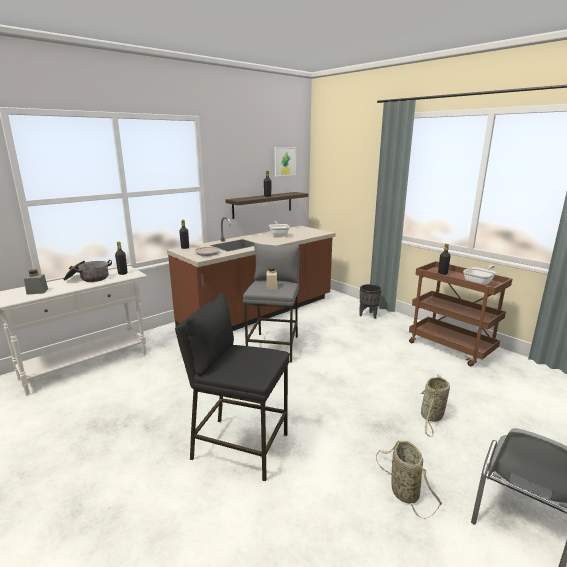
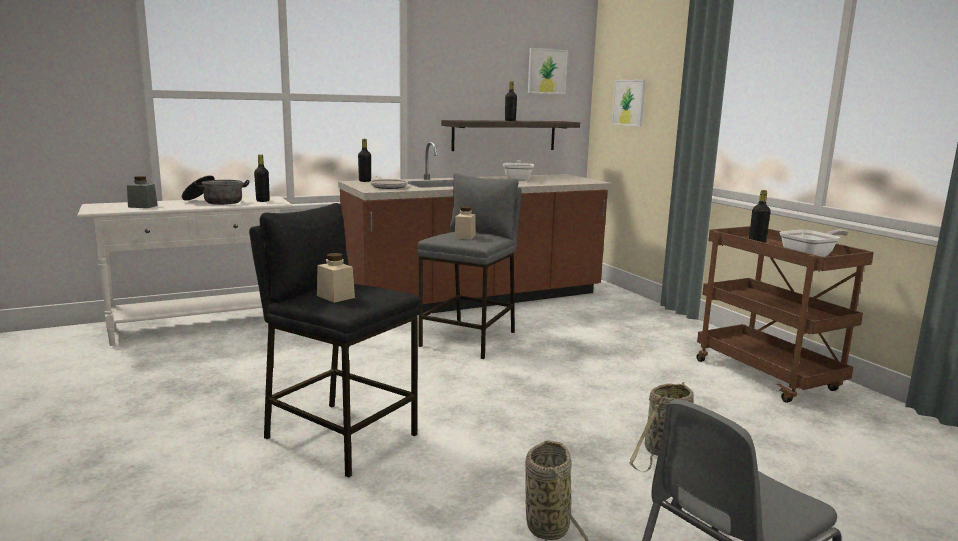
camera: 15 degrees right, 5 degrees down
black planter [359,284,382,319] -> none
none -> beige jar [317,253,355,303]
none -> picture [612,79,646,127]

